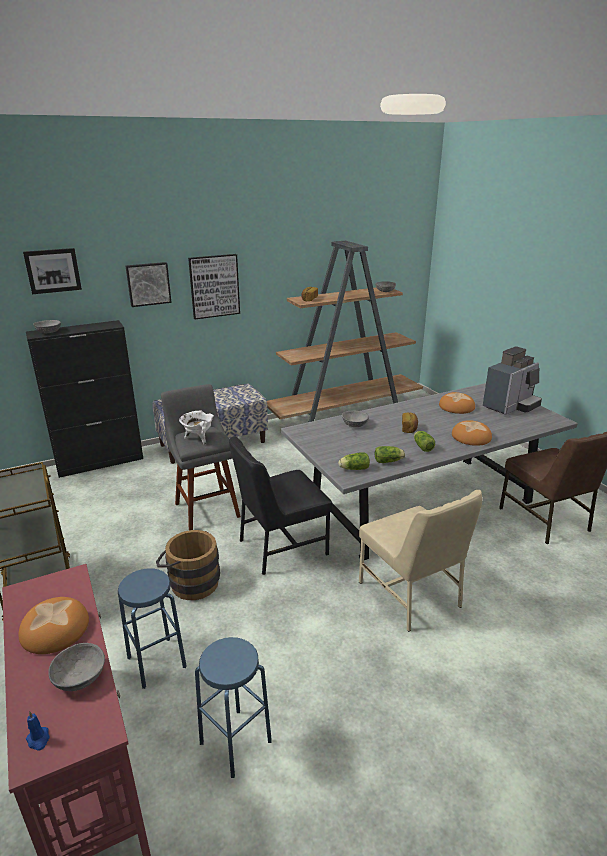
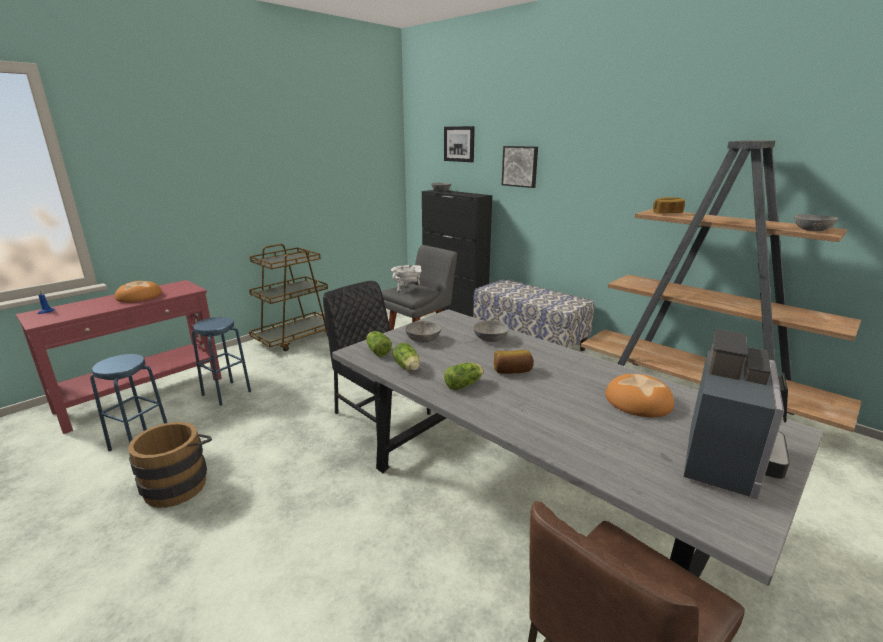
camera: 70 degrees right, 5 degrees down
grey bowl [48,643,105,691] -> grey bowl moved to [405,321,441,342]
brown bucket [156,530,220,600] -> brown bucket moved to [128,422,212,508]
picture [188,254,240,319] -> none
beige chair [359,490,482,632] -> none
bread [452,420,492,446] -> none
coffee machine [483,346,542,415] -> coffee machine turned 90 degrees counterclockwise [684,329,790,500]

